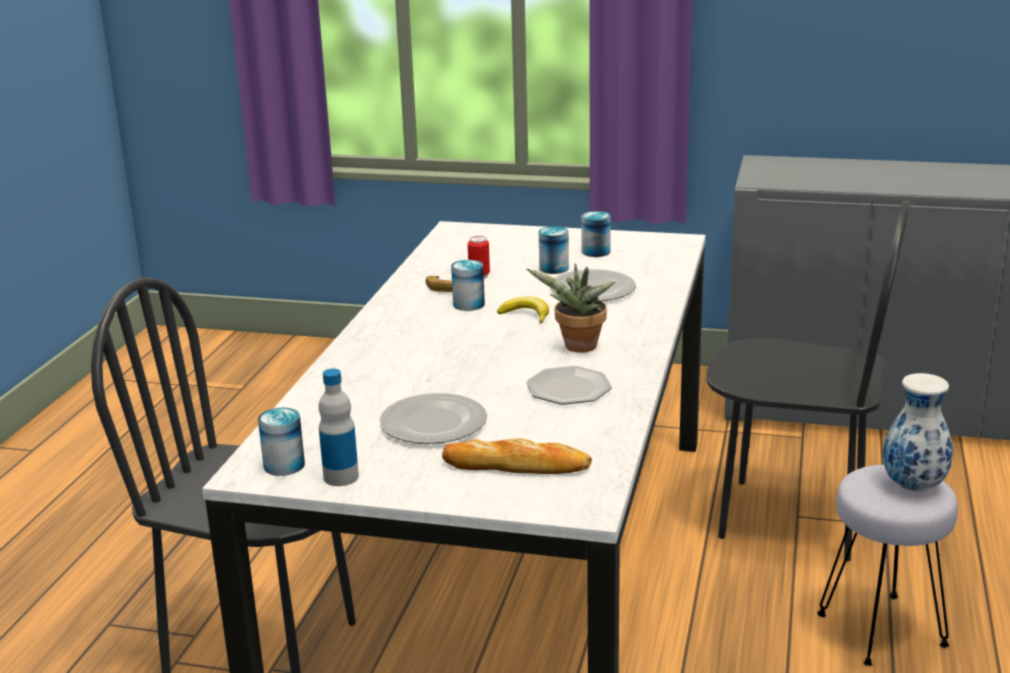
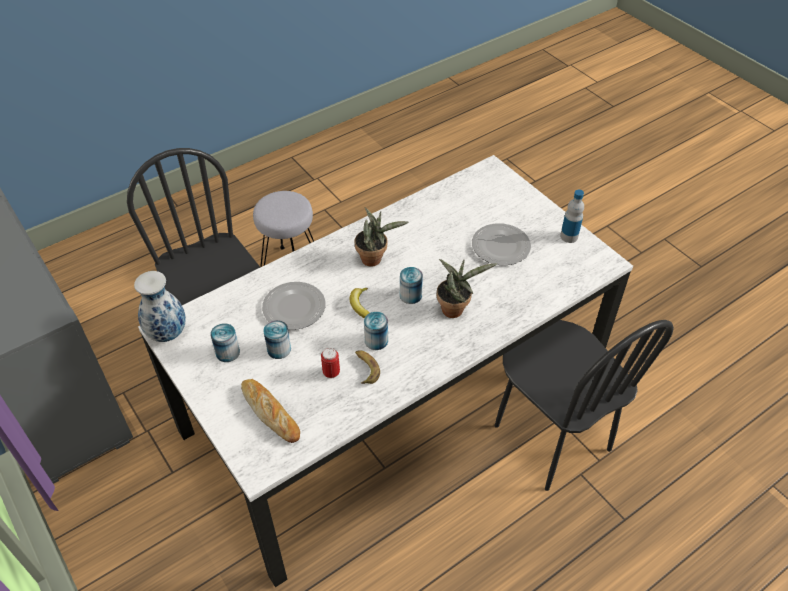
camera: 140 degrees left, 25 degrees up
can [258,408,305,476] -> can moved to [400,267,423,304]
bread [442,438,592,474] -> bread moved to [241,379,300,443]
plate [526,366,612,405] -> none
vase [883,373,953,492] -> vase moved to [134,271,186,342]
none -> potted plant [437,259,497,318]

